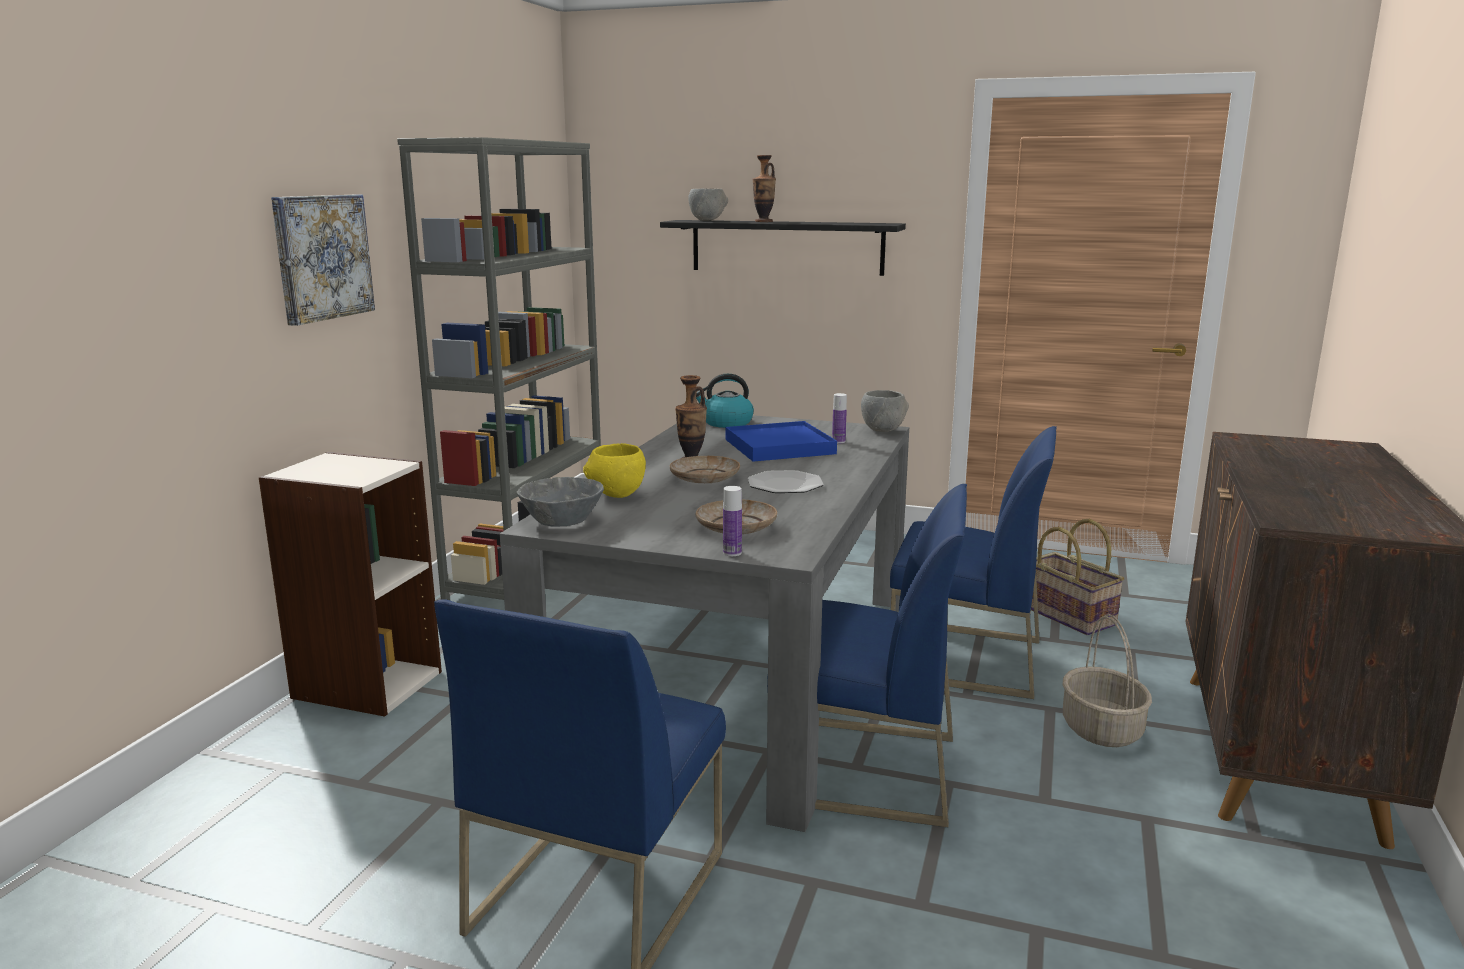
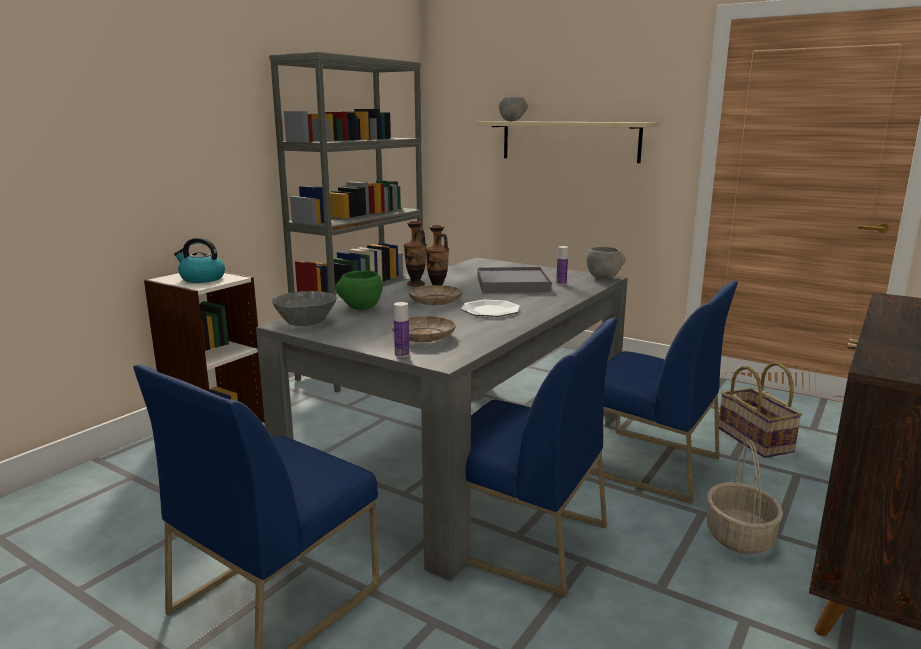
camera: 15 degrees right, 0 degrees up
picture [271,194,375,326] -> none
yellow bowl [583,443,646,498] -> green bowl [335,270,383,310]
black shelf [660,220,906,276] -> beige shelf [477,121,658,163]
kettle [696,374,754,428] -> kettle moved to [174,238,225,283]
blue tray [726,421,837,462] -> grey tray [477,267,552,293]
vase [753,155,776,222] -> vase moved to [404,221,427,286]

